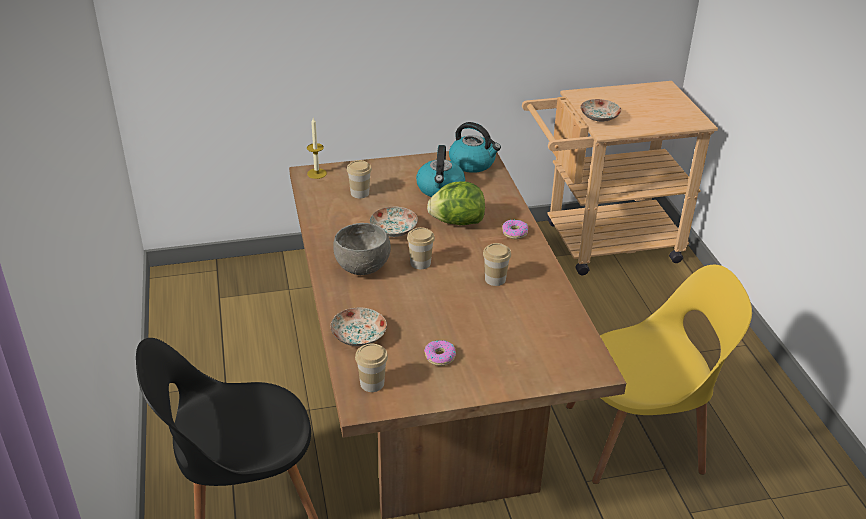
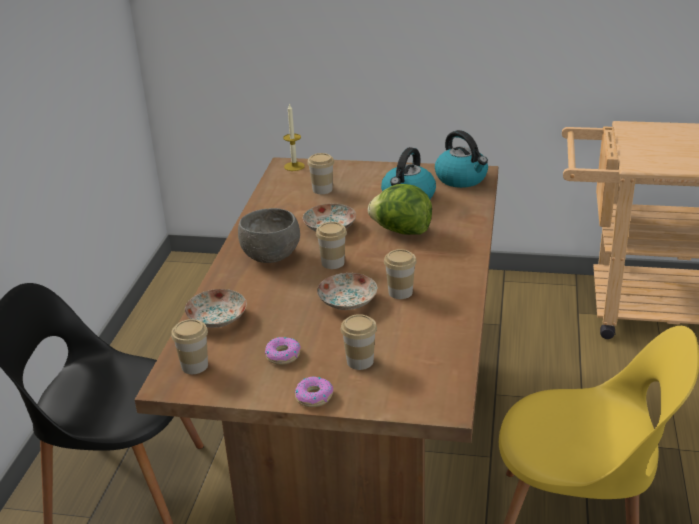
camera: 25 degrees right, 5 degrees down
donut [502,219,528,239] -> donut moved to [295,377,333,407]
plate [581,99,621,122] -> plate moved to [317,273,377,310]
none -> cup [341,314,377,370]

